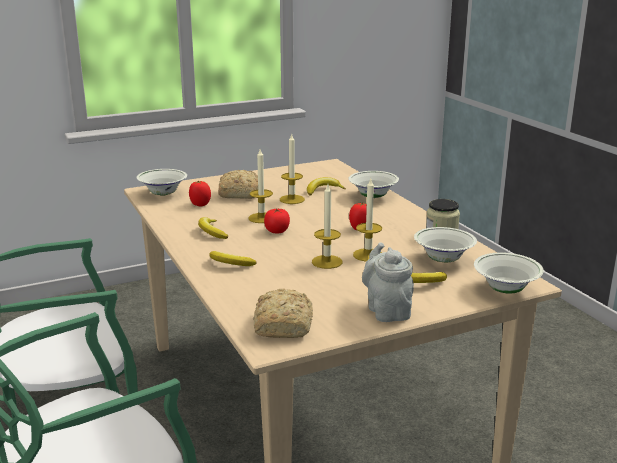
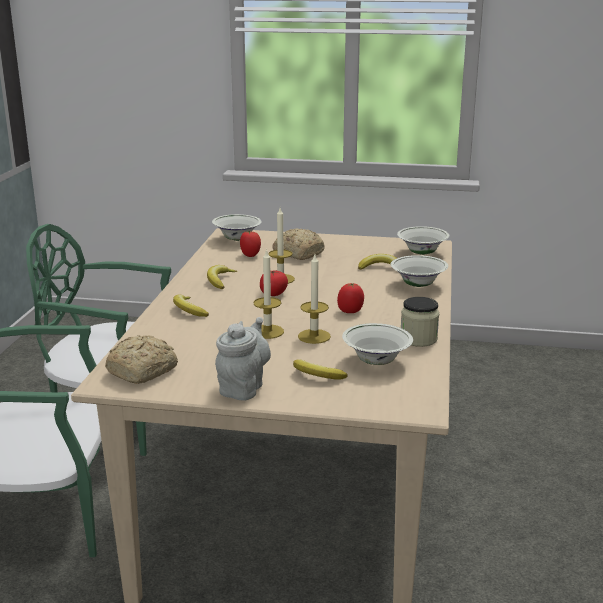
camera: 35 degrees right, 0 degrees up
candle [280,133,305,204] -> none
white bowl [474,252,544,294] -> white bowl moved to [397,226,449,255]

